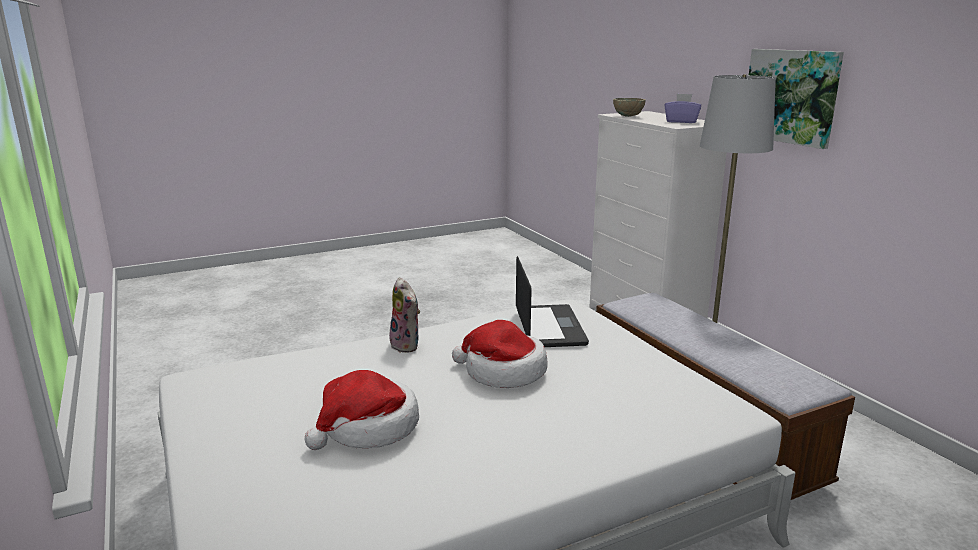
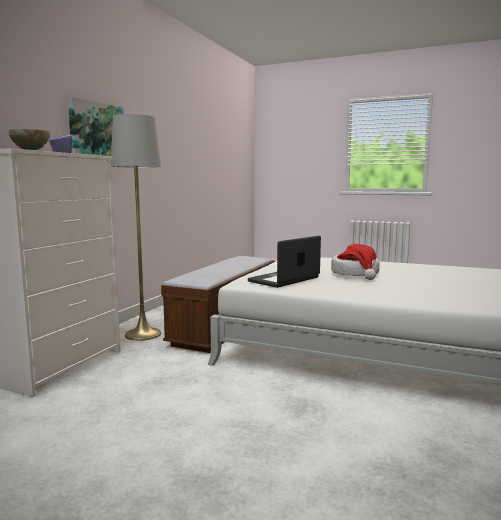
camera: 130 degrees left, 10 degrees down
hat [305,370,419,450] -> none
plush toy [389,277,420,353] -> none

